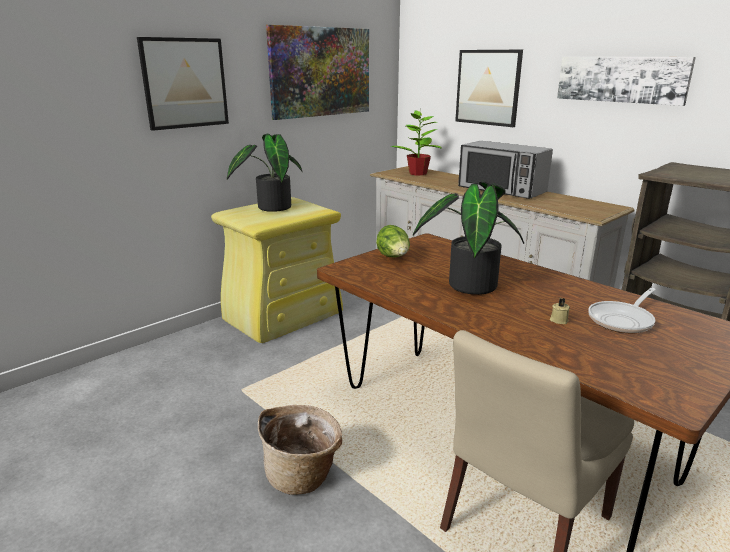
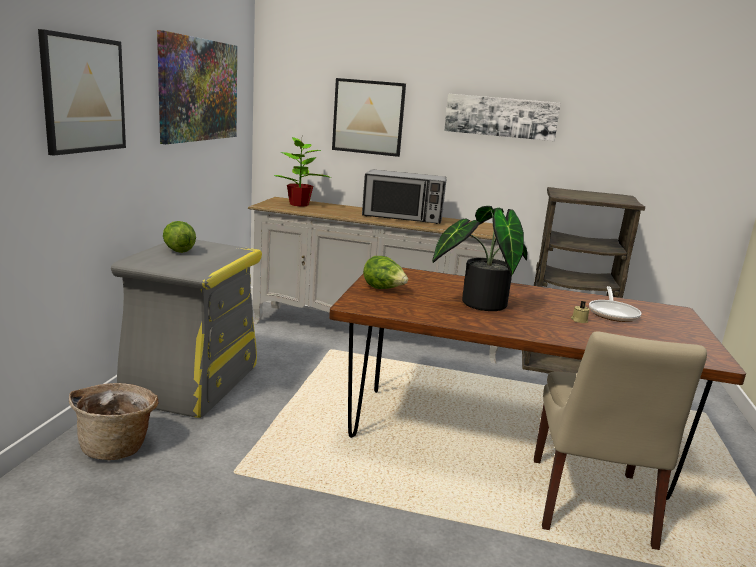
camera: 35 degrees left, 5 degrees down
yellow nightstand [211,197,343,343] -> grey nightstand [111,240,262,418]
potted plant [227,134,303,212] -> lettuce [163,221,196,253]
basket [258,405,342,495] -> basket moved to [69,383,158,460]

